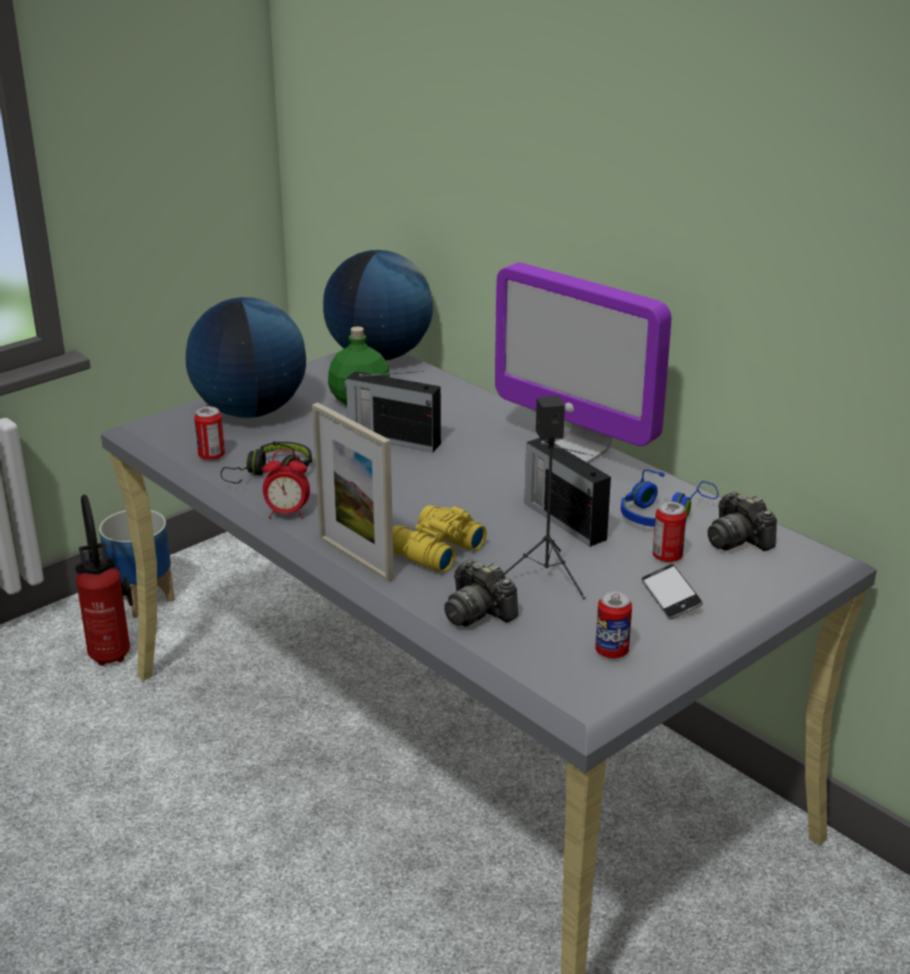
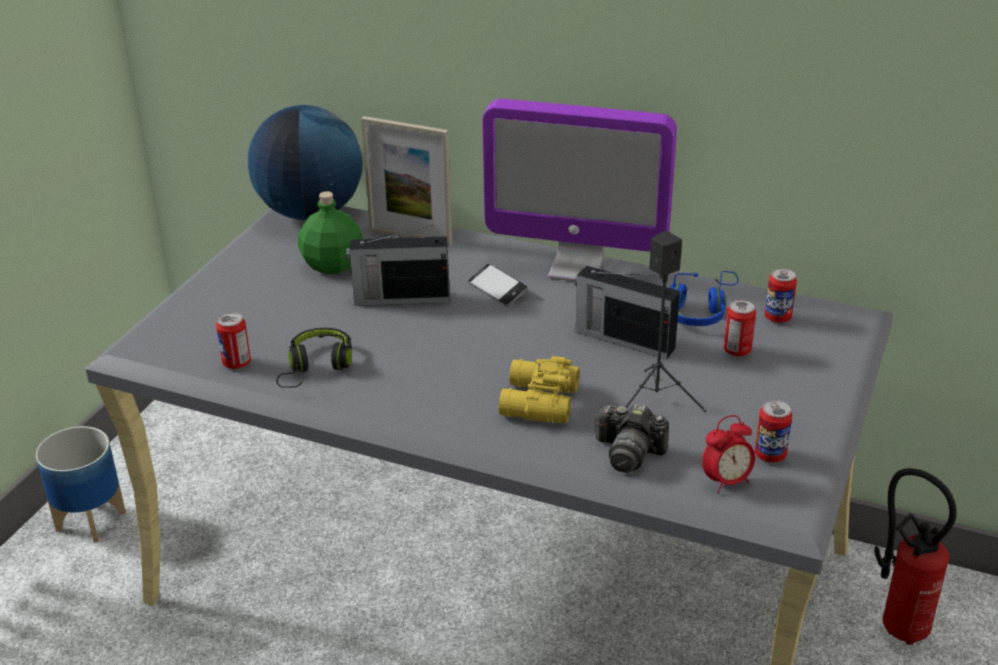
camera: 25 degrees left, 5 degrees up
fire extinguisher [75,495,133,666] -> fire extinguisher moved to [874,468,957,645]
globe [186,297,306,418] -> none
alarm clock [263,450,310,519] -> alarm clock moved to [702,415,755,494]
picture frame [312,402,394,582] -> picture frame moved to [361,116,452,247]
phone [642,564,703,619] -> phone moved to [468,264,528,307]
camera [708,492,777,551] -> can [765,268,797,323]

